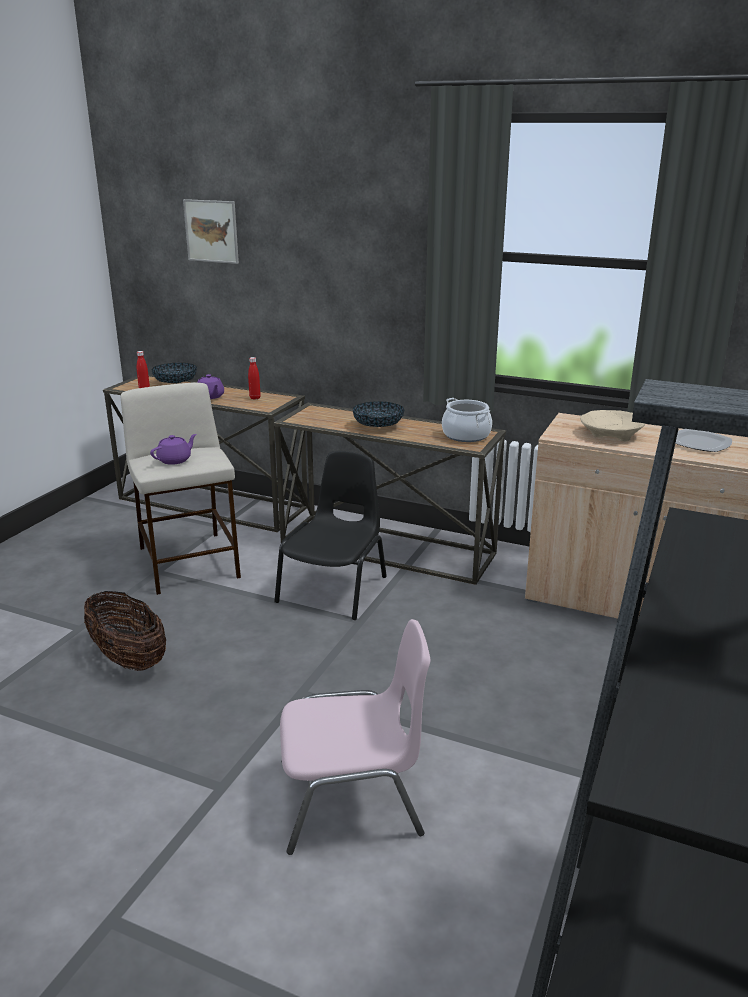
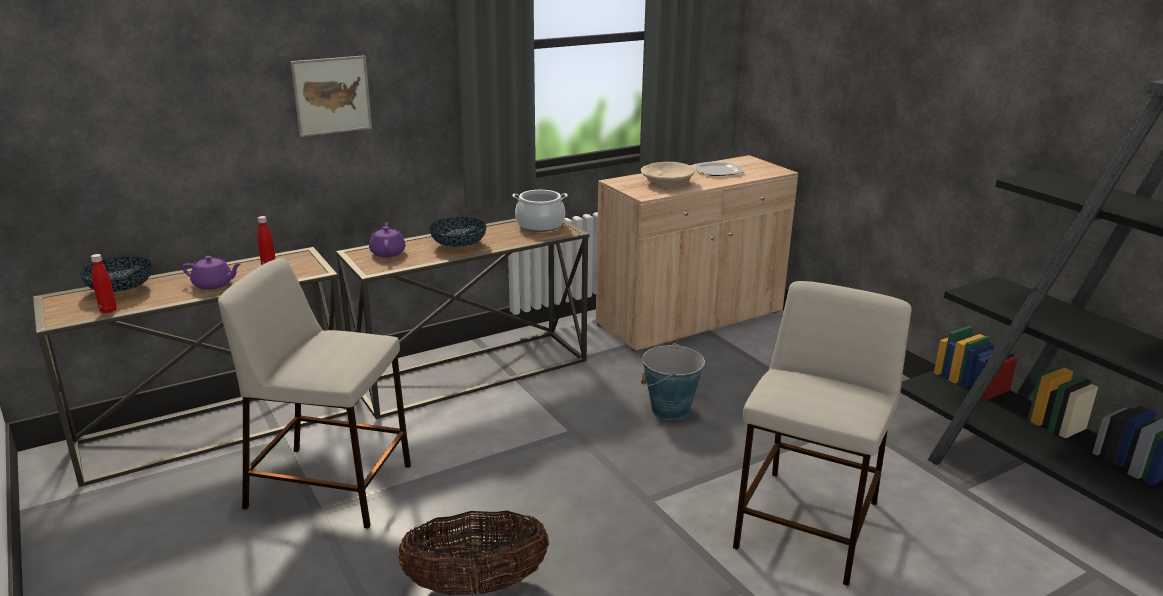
camera: 55 degrees left, 0 degrees up
purple teapot [150,434,197,465] -> purple teapot moved to [369,222,406,257]
picture [183,199,239,264] -> picture moved to [290,55,372,137]
black chair [274,451,387,620] -> none
pink chair [280,619,430,855] -> beige stool [733,281,912,586]
none -> bucket [641,343,705,420]

